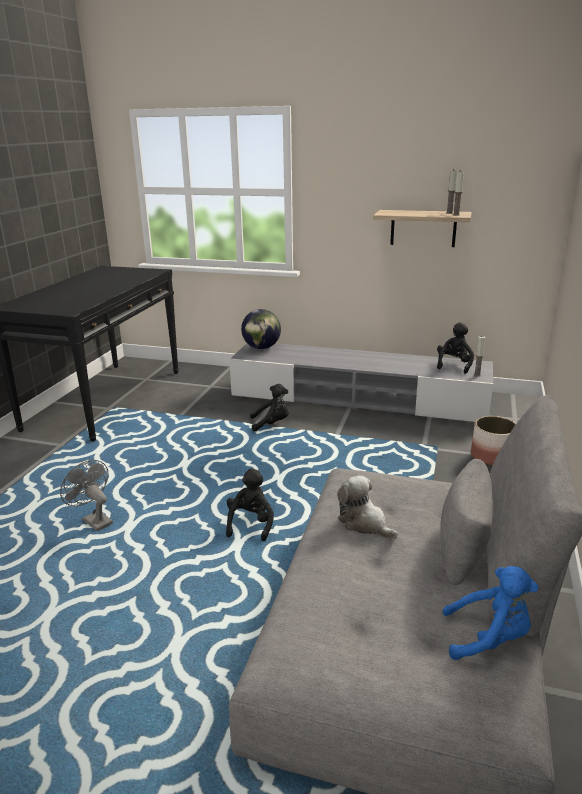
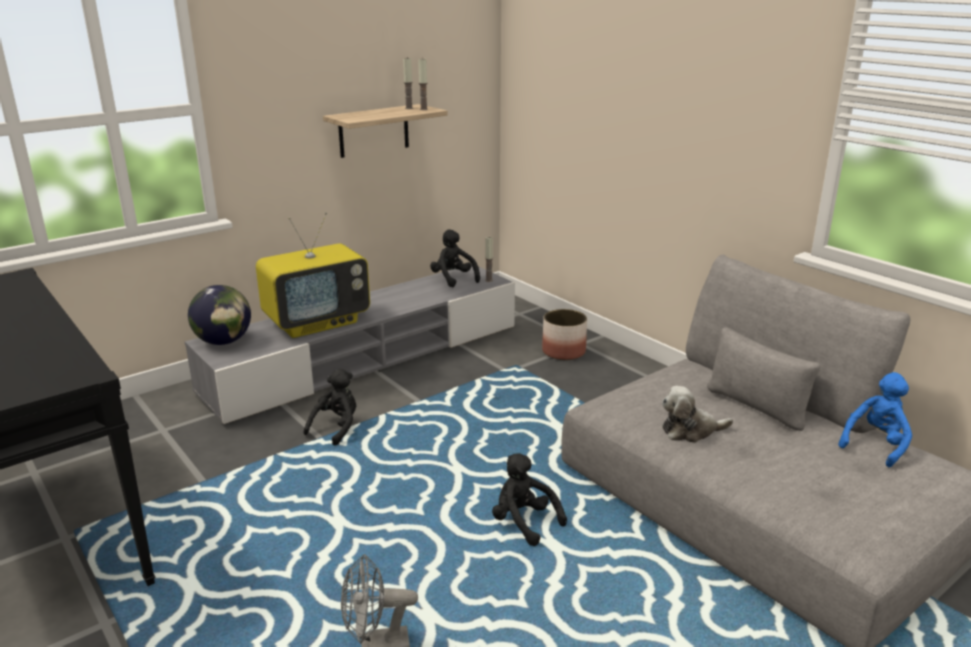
camera: 55 degrees left, 0 degrees up
none -> television [256,213,370,338]

